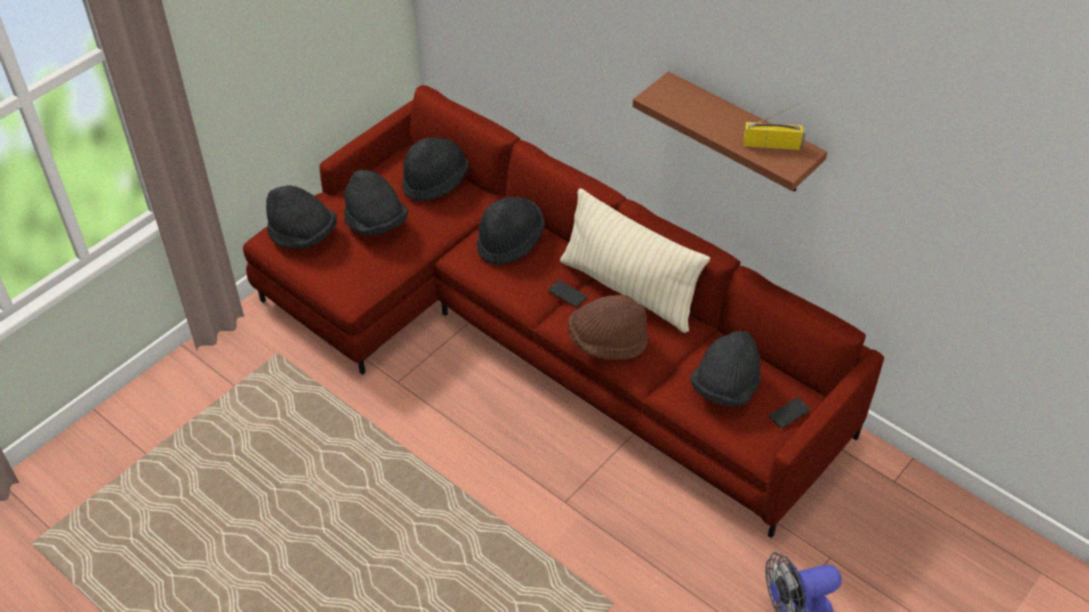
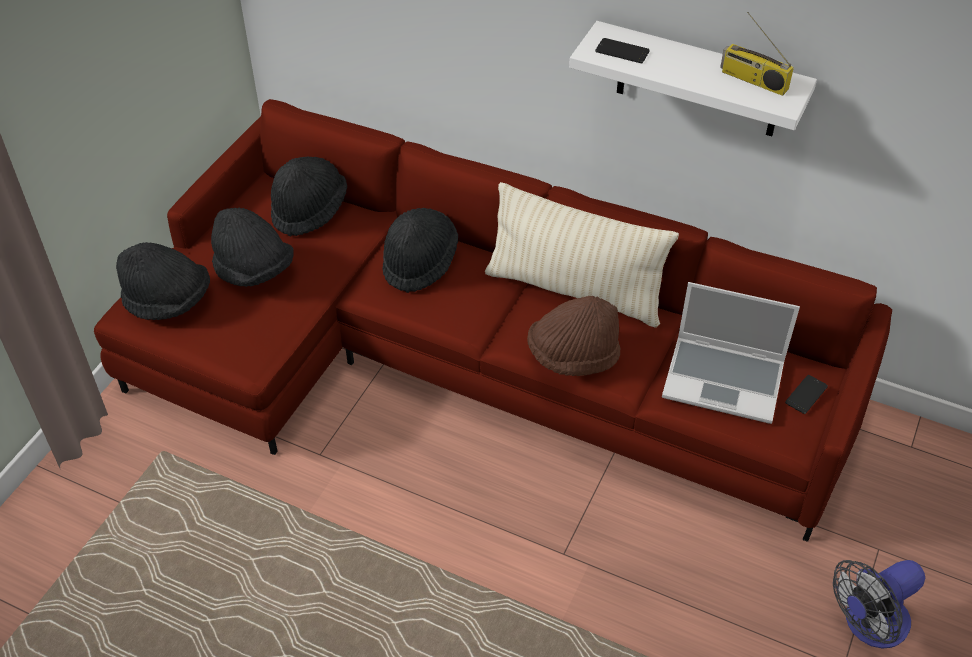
camera: 15 degrees left, 0 degrees up
phone [548,280,587,307] -> phone moved to [595,38,650,63]
brown shelf [633,72,827,192] -> white shelf [569,21,817,136]
black hat [690,331,761,407] -> laptop [662,282,800,424]
radio [743,103,806,150] -> radio turned 135 degrees counterclockwise [720,12,794,96]

